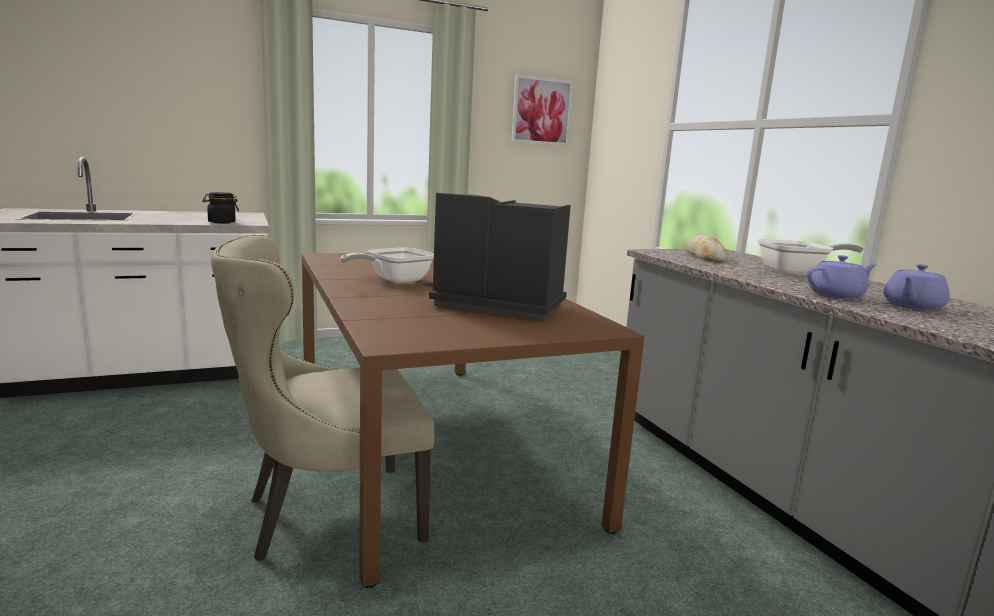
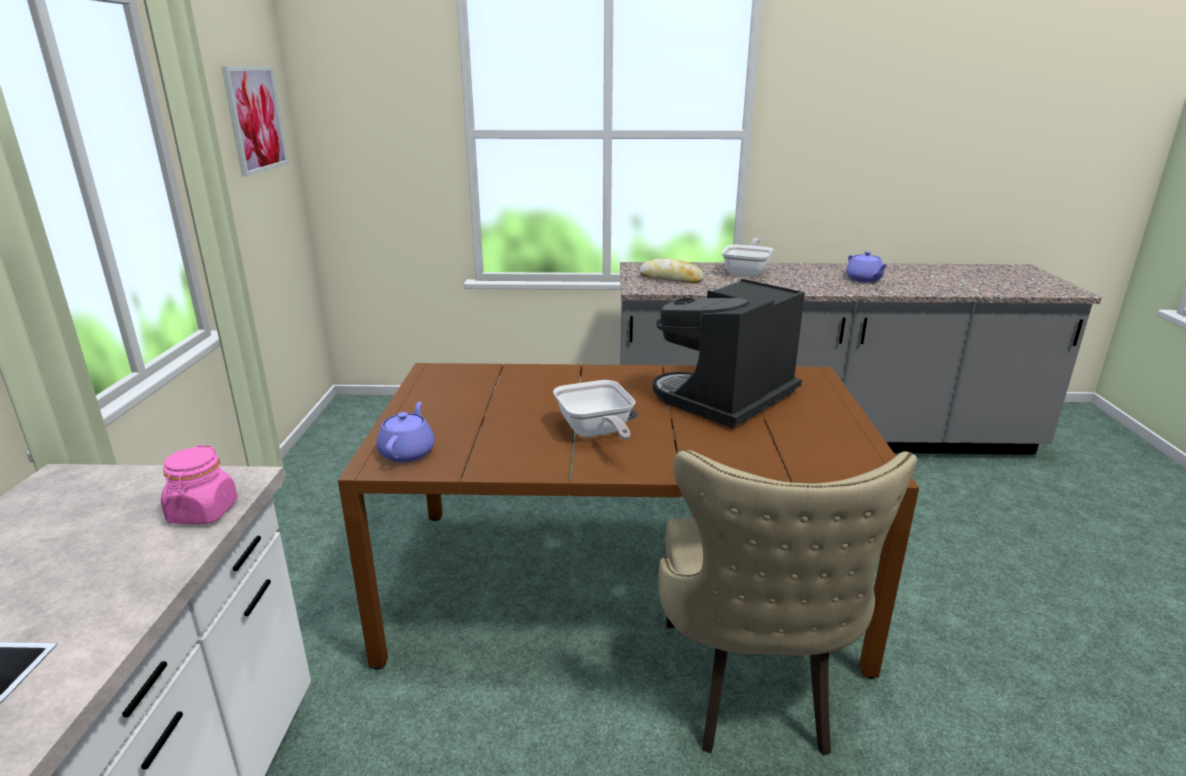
camera: 65 degrees left, 10 degrees up
black jar [203,192,239,224] -> pink jar [161,445,238,524]
purple teapot [807,255,876,299] -> purple teapot moved to [376,402,435,462]

